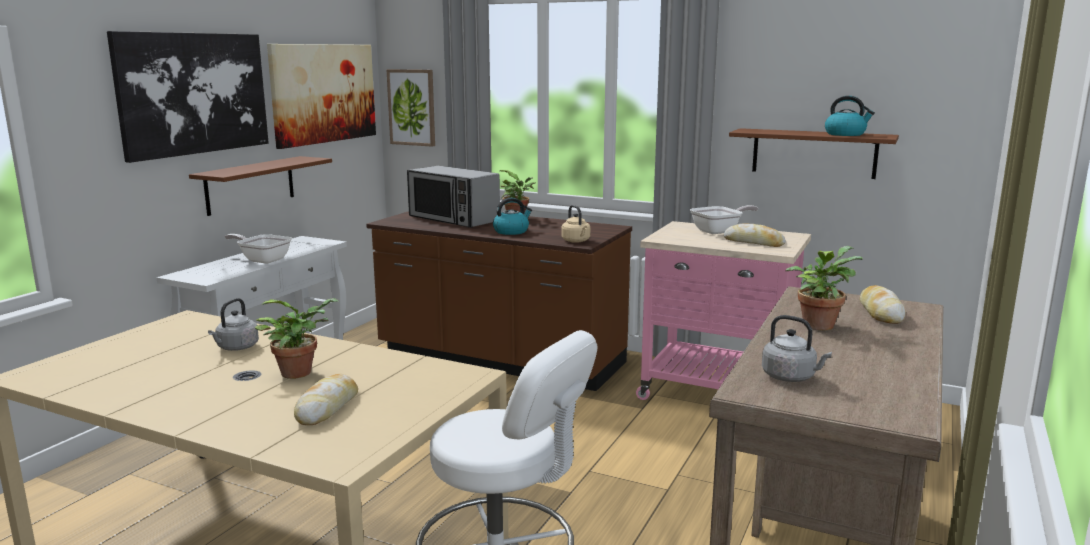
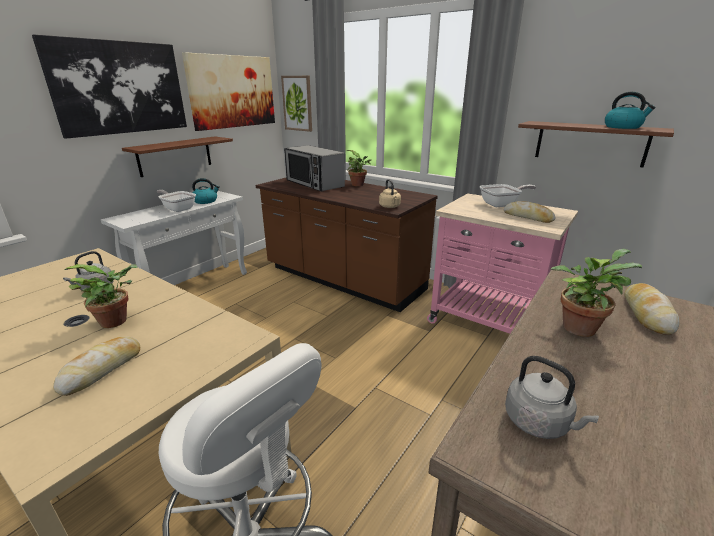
camera: 10 degrees right, 10 degrees up
kettle [493,198,532,235] -> kettle moved to [192,178,220,204]

